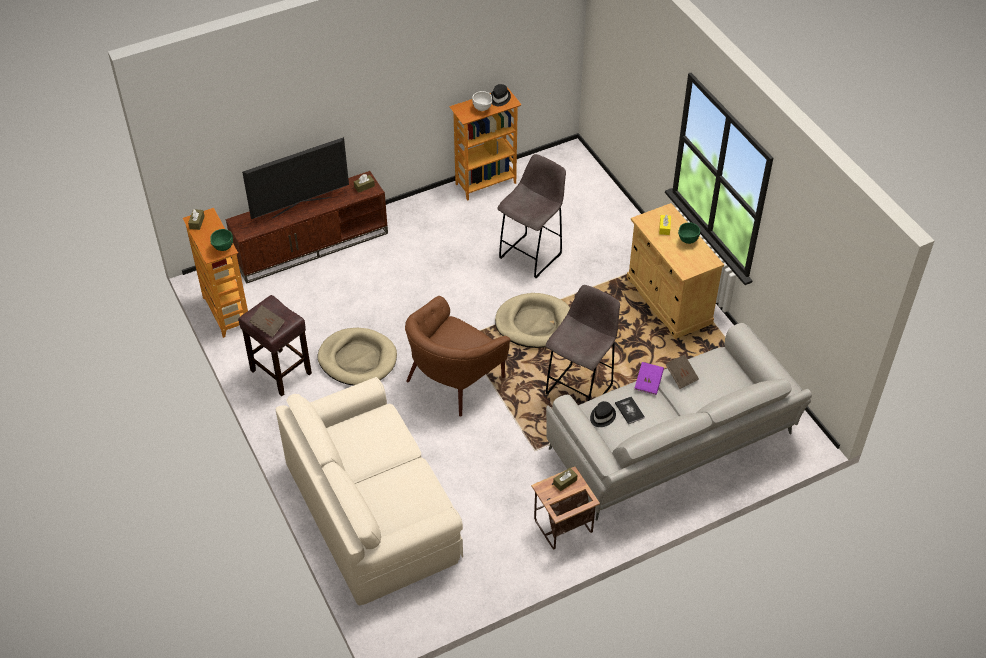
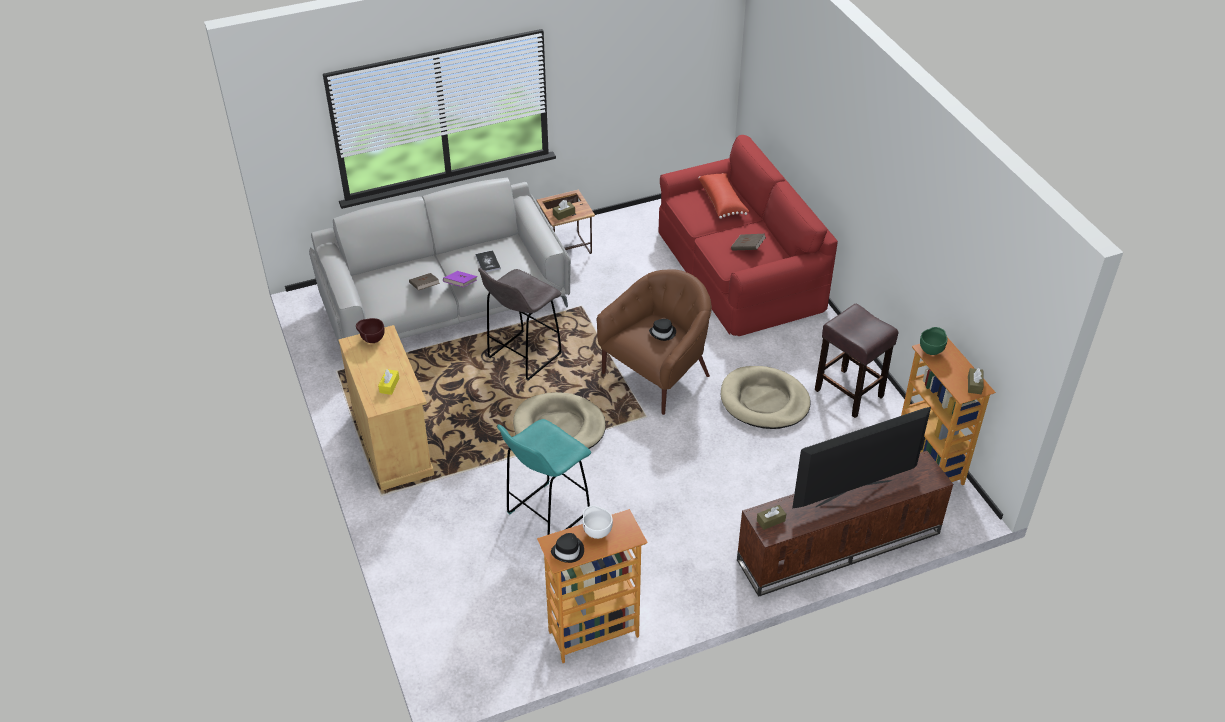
camera: 175 degrees left, 5 degrees down
brown book [249,305,285,337] -> brown book moved to [731,234,766,251]
beige sofa [276,377,463,605] -> red sofa [658,135,838,336]
grey stool [497,154,566,278] -> turquoise stool [497,419,591,535]
black hat [590,401,616,427] -> black hat moved to [649,319,676,341]
green bowl [678,222,700,244] -> none
none -> brown bowl [356,318,385,343]
none -> red pillow [698,173,749,219]

